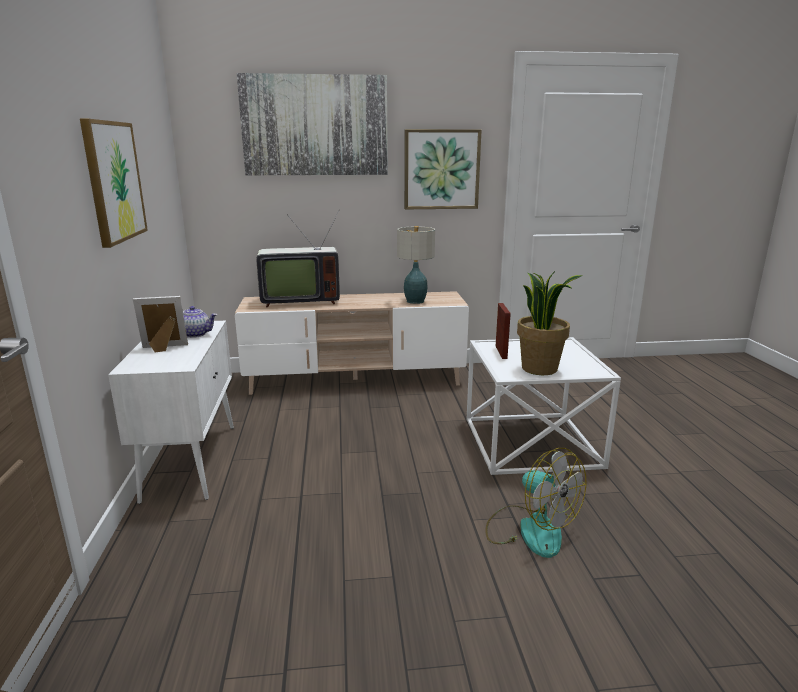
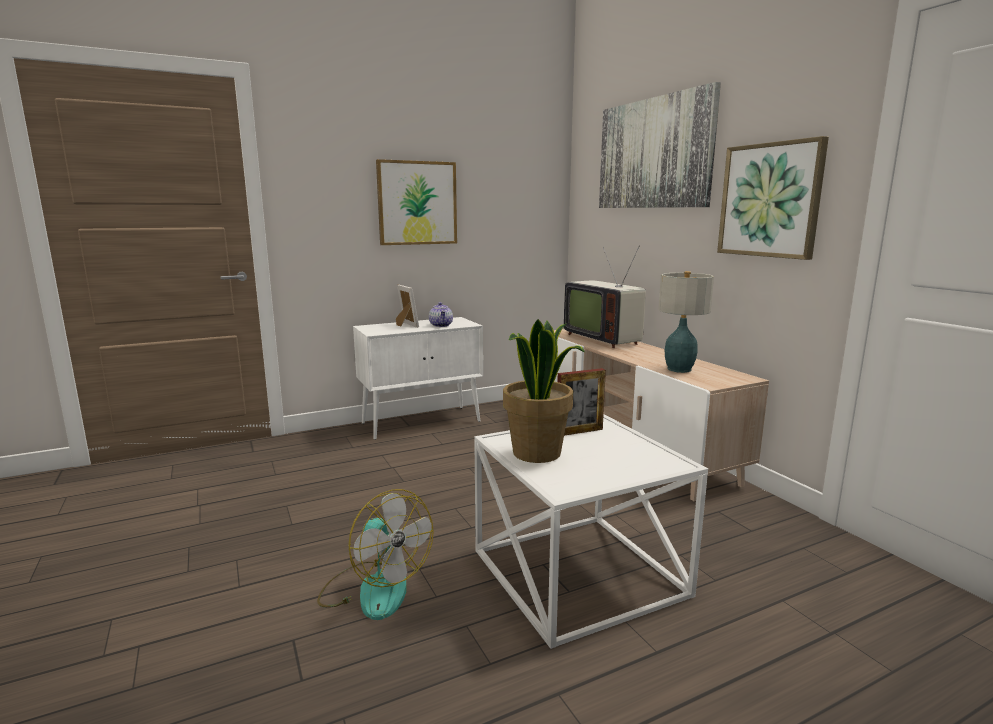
camera: 70 degrees right, 5 degrees down
fan [485,448,587,558] -> fan turned 75 degrees counterclockwise [317,489,434,620]

